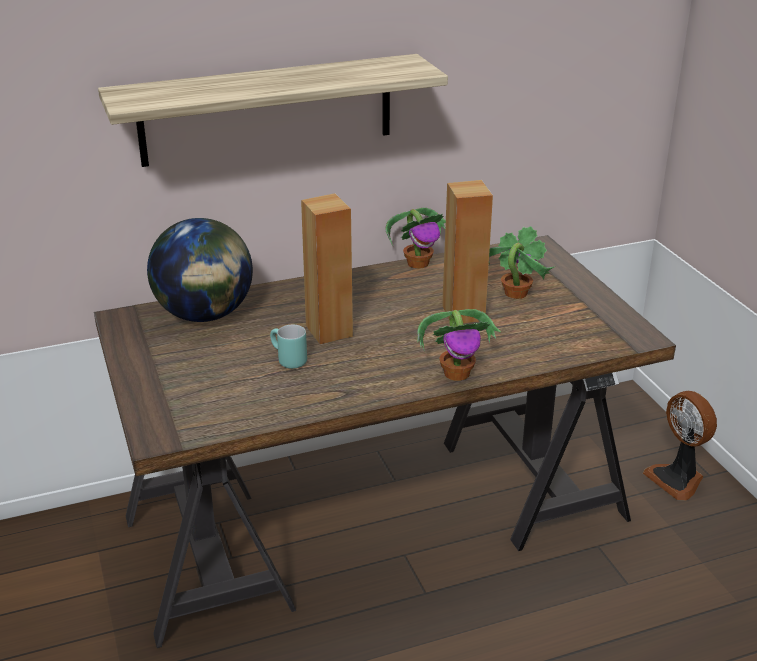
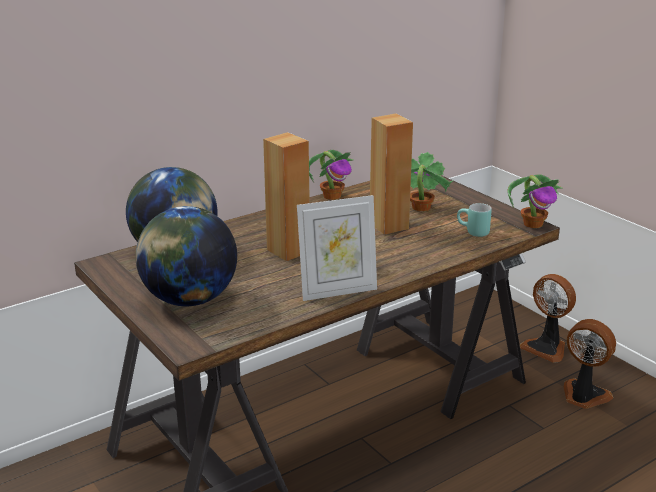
camera: 15 degrees left, 5 degrees down
shelf [98,54,448,167] -> none
turquoise mug [270,325,307,369] -> turquoise mug moved to [457,203,492,237]
potted plant [417,309,501,381] -> potted plant moved to [507,174,563,228]
none -> globe [135,206,237,306]
none -> picture frame [297,195,377,301]
none -> fan [564,319,616,409]

